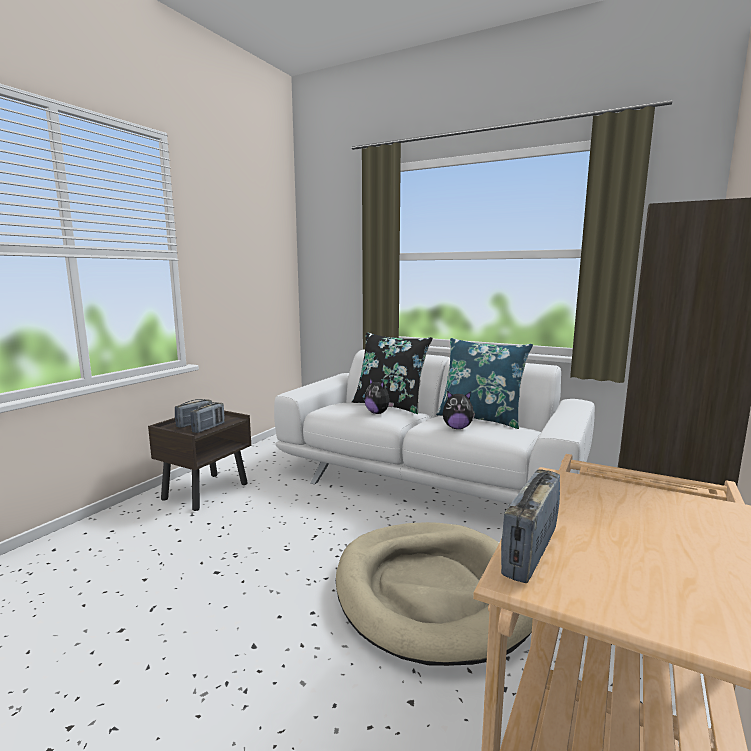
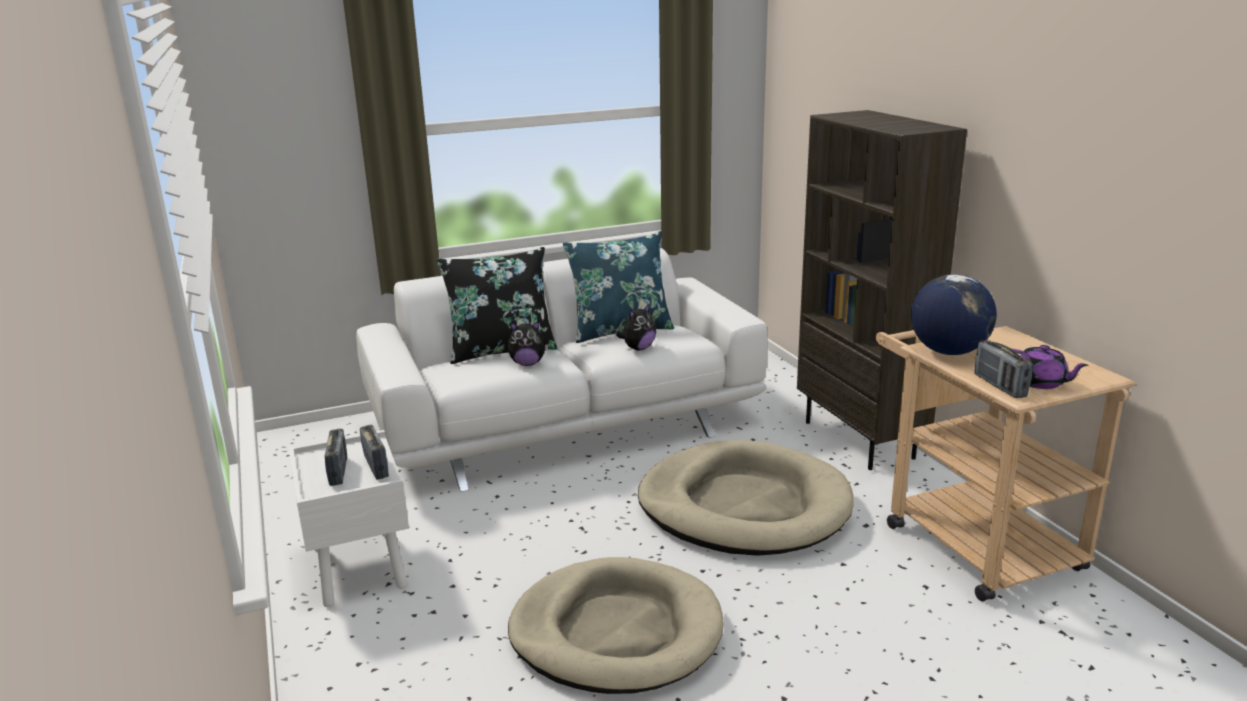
camera: 50 degrees left, 10 degrees up
brown nightstand [148,411,251,511] -> white nightstand [289,430,409,607]
none -> beige dog bed [508,557,724,694]
none -> globe [911,274,997,355]
none -> purple teapot [1012,345,1089,389]

